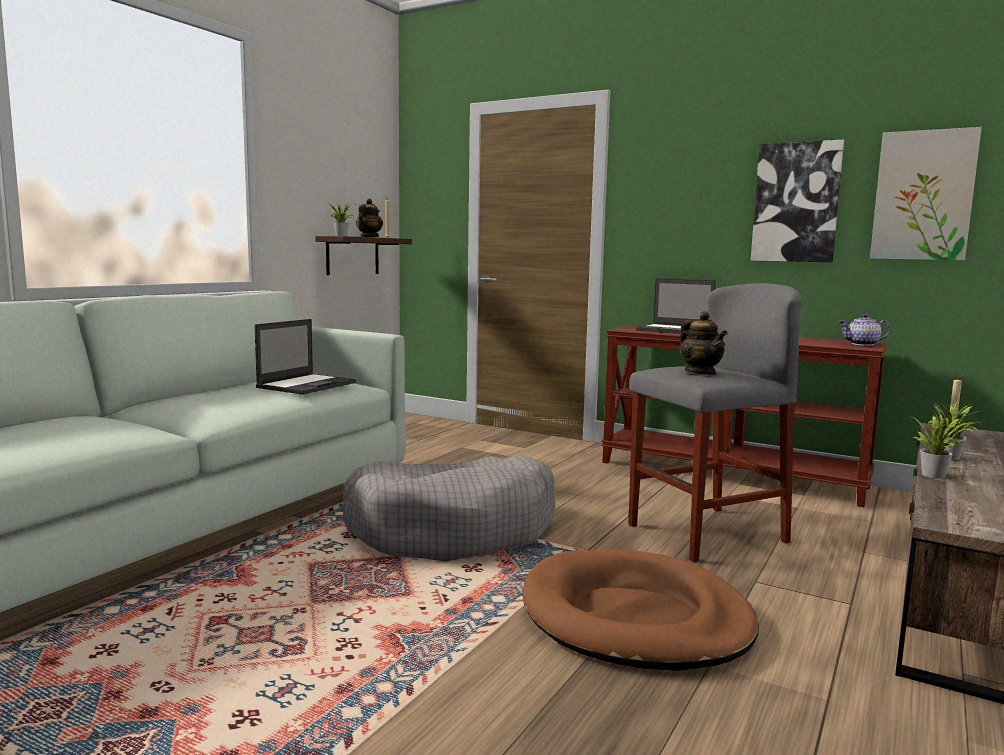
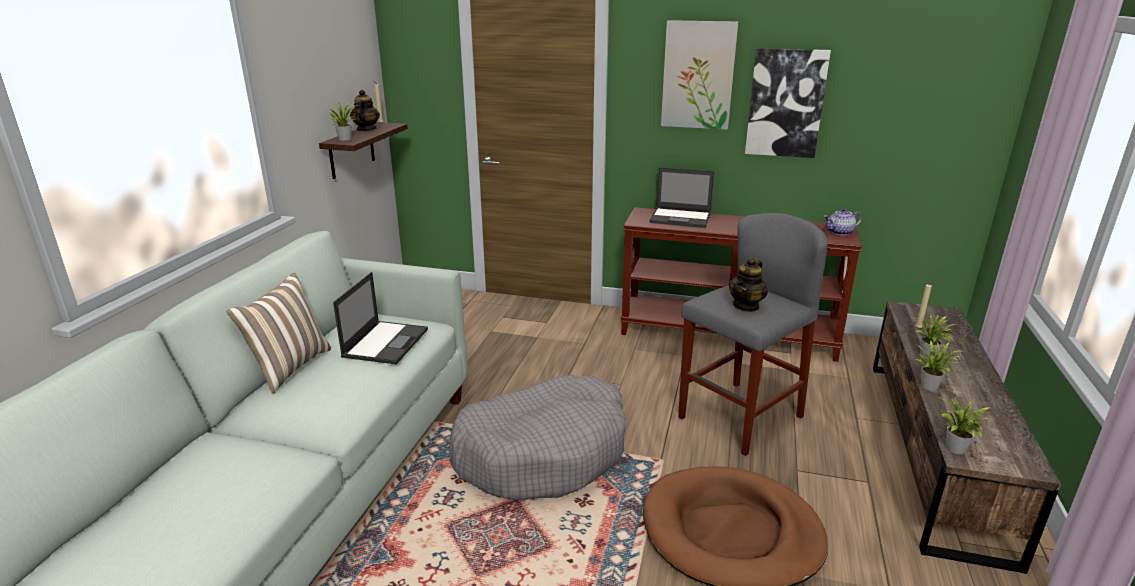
camera: 15 degrees left, 15 degrees up
teapot [679,311,728,375] -> teapot turned 75 degrees clockwise [729,258,768,312]
picture [870,127,982,260] -> picture moved to [661,20,738,130]
none -> pillow [226,273,331,394]
none -> potted plant [939,397,990,454]

